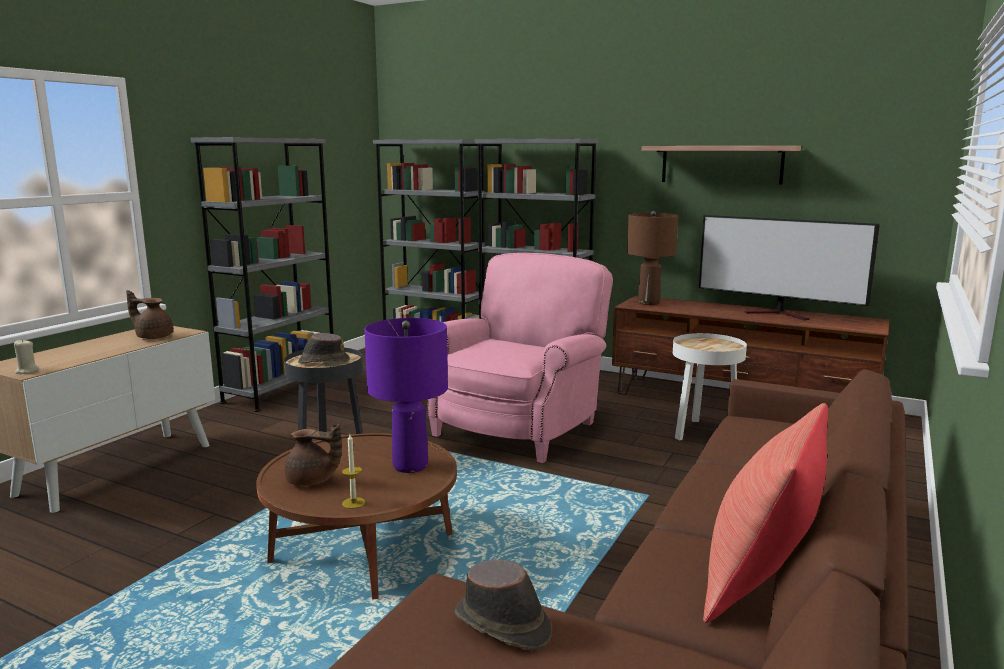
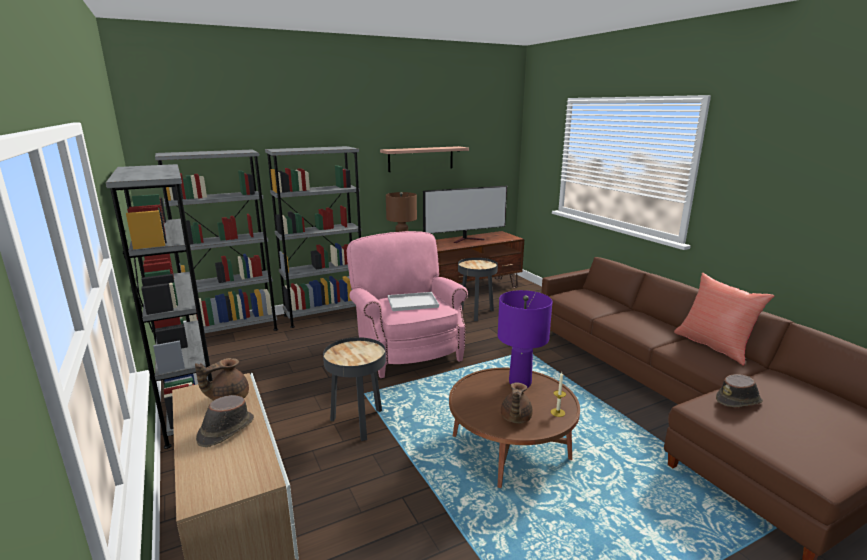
camera: 55 degrees left, 5 degrees up
beige candle [14,339,39,374] -> none
brown teapot [285,424,342,486] -> brown teapot turned 150 degrees clockwise [501,382,533,423]
brown hat [298,333,350,363] -> brown hat moved to [196,395,254,447]
white side table [673,333,747,441] -> black side table [458,258,498,321]
none -> white tray [388,292,439,311]

